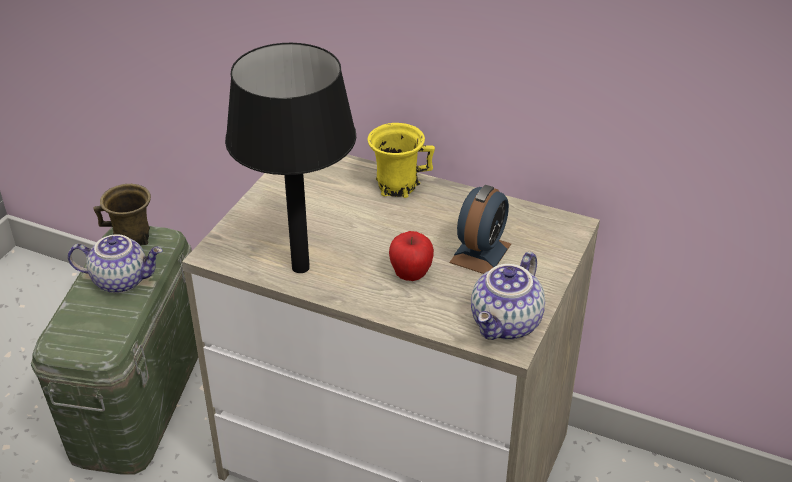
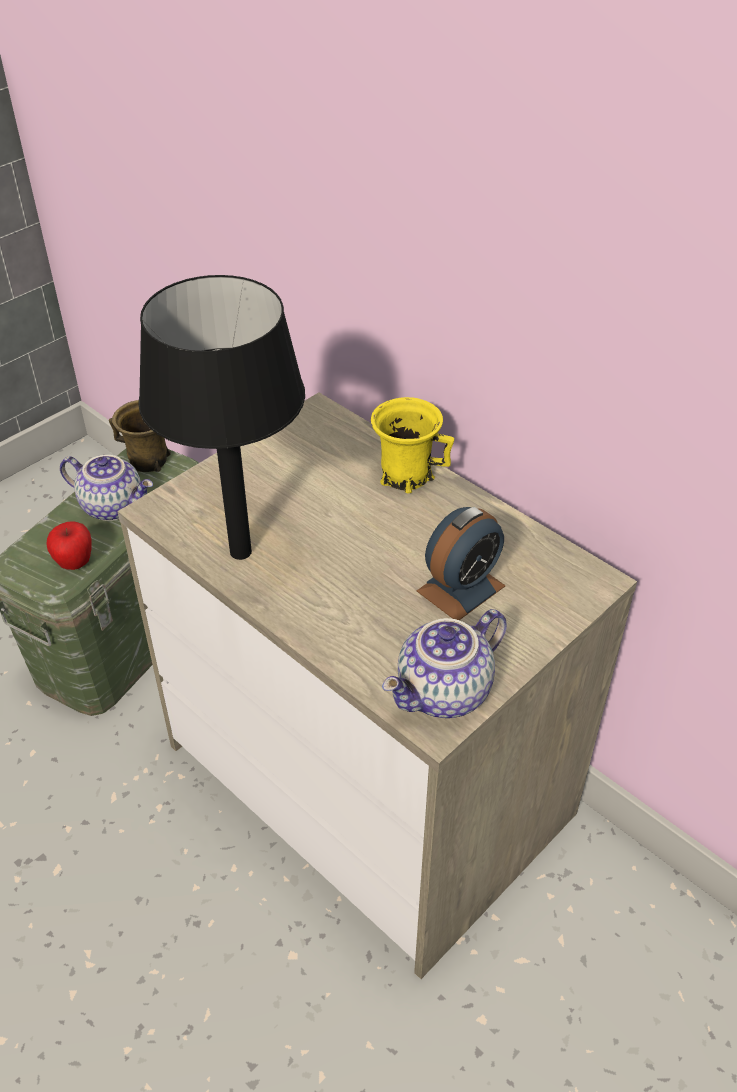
camera: 20 degrees right, 5 degrees up
apple [389,231,434,281] -> apple moved to [46,521,92,570]

